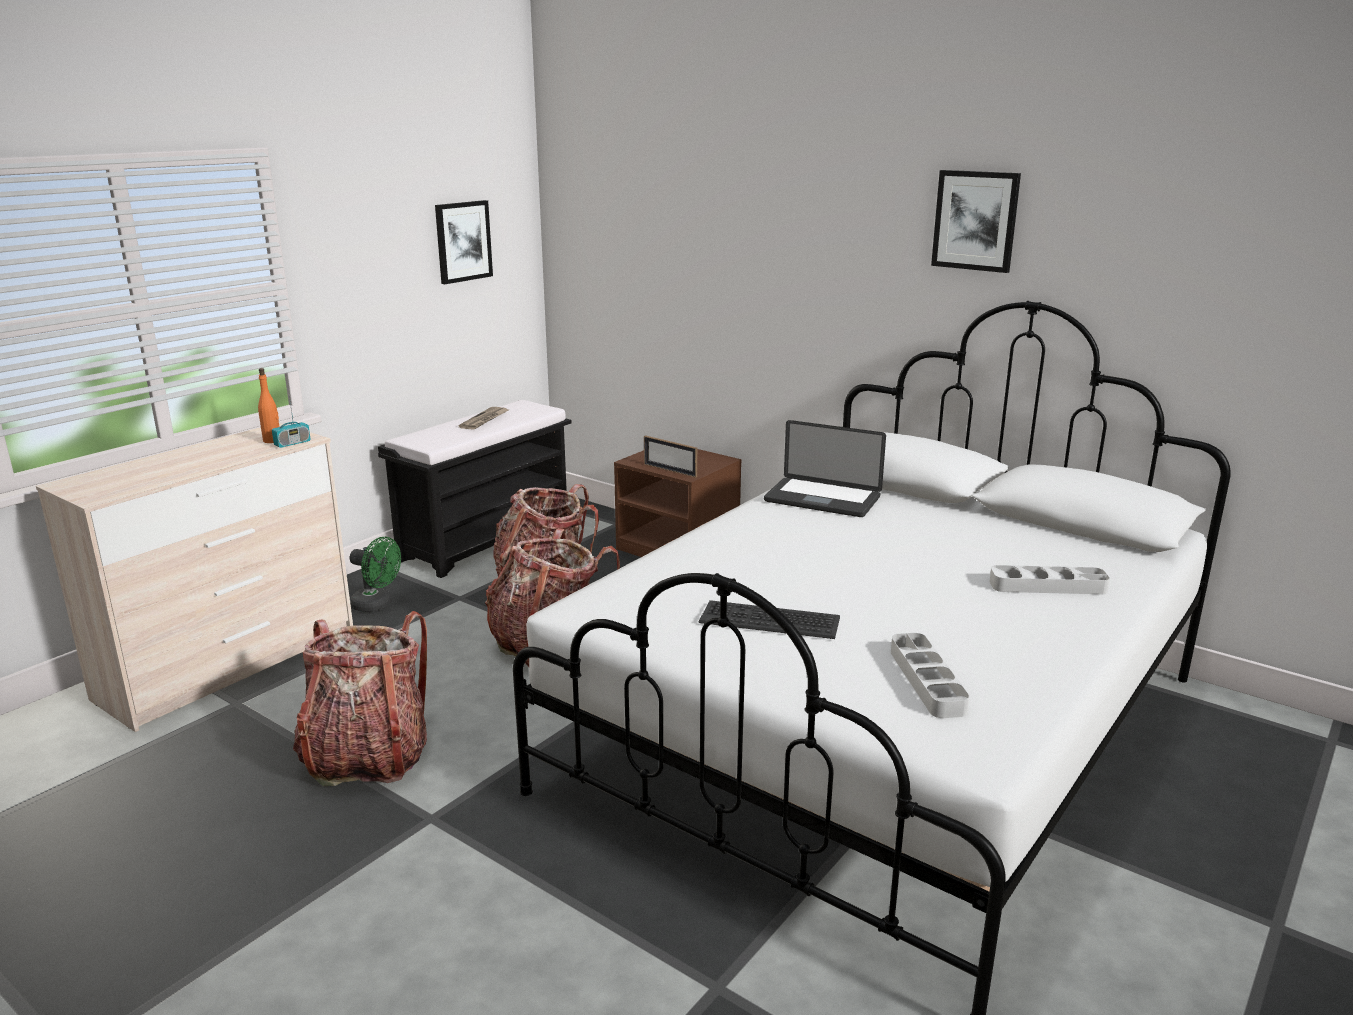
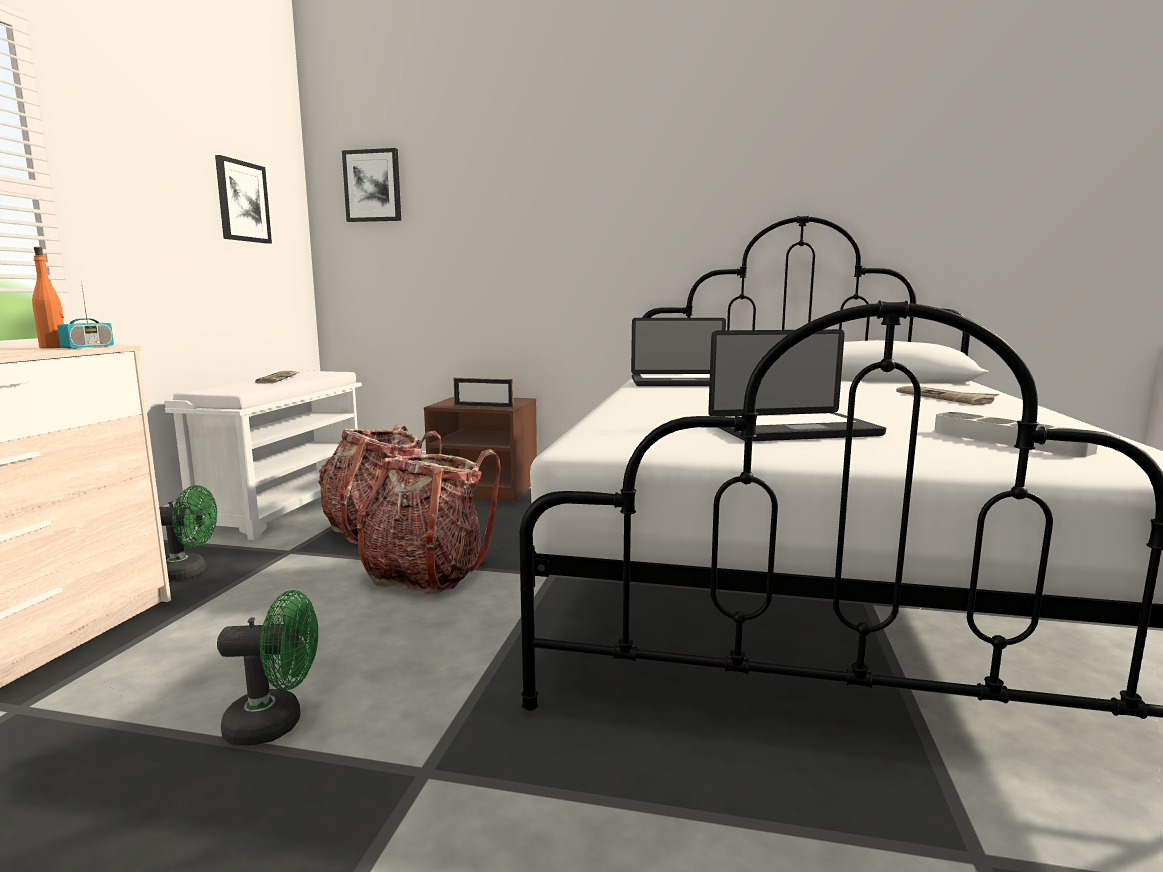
camera: 25 degrees left, 10 degrees down
backpack [293,611,427,786] -> green fan [217,590,318,746]
black bench [378,400,572,578] -> white bench [165,371,362,540]
keyboard [699,600,840,639] -> laptop [708,329,886,441]
picture [931,170,1021,273] -> picture moved to [342,148,401,222]
grey tray [989,565,1110,594] -> newspaper [896,386,999,405]

